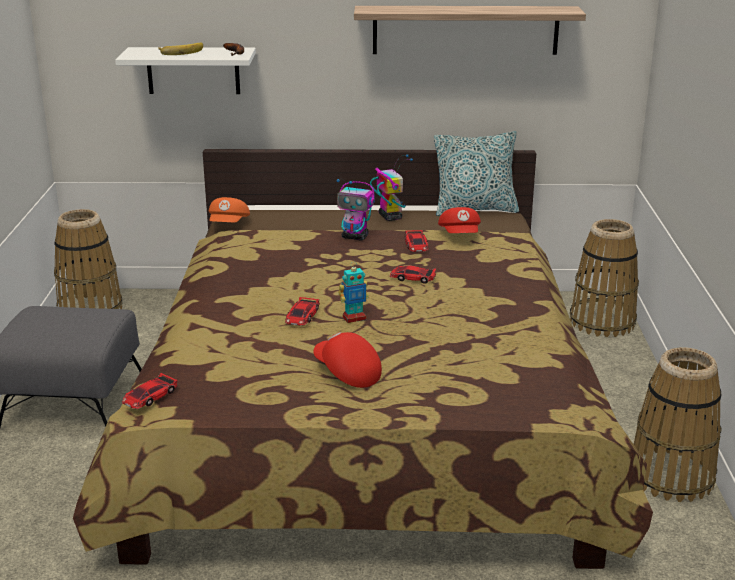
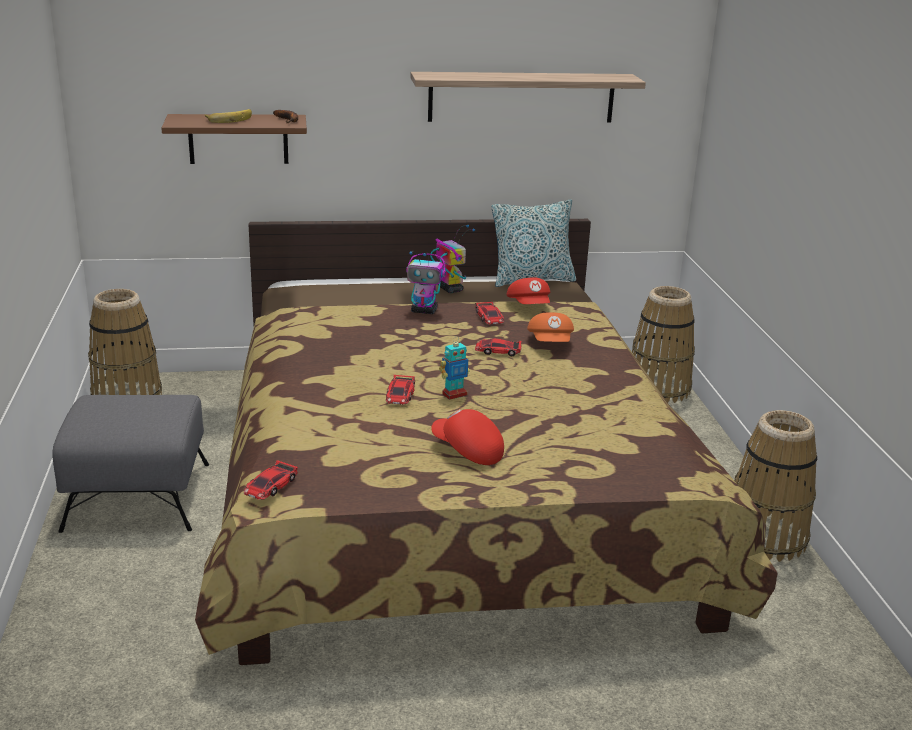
camera: 10 degrees left, 0 degrees up
white shelf [115,47,256,94] -> brown shelf [162,114,307,164]
orange cap [209,197,250,222] -> orange cap moved to [527,312,574,342]

